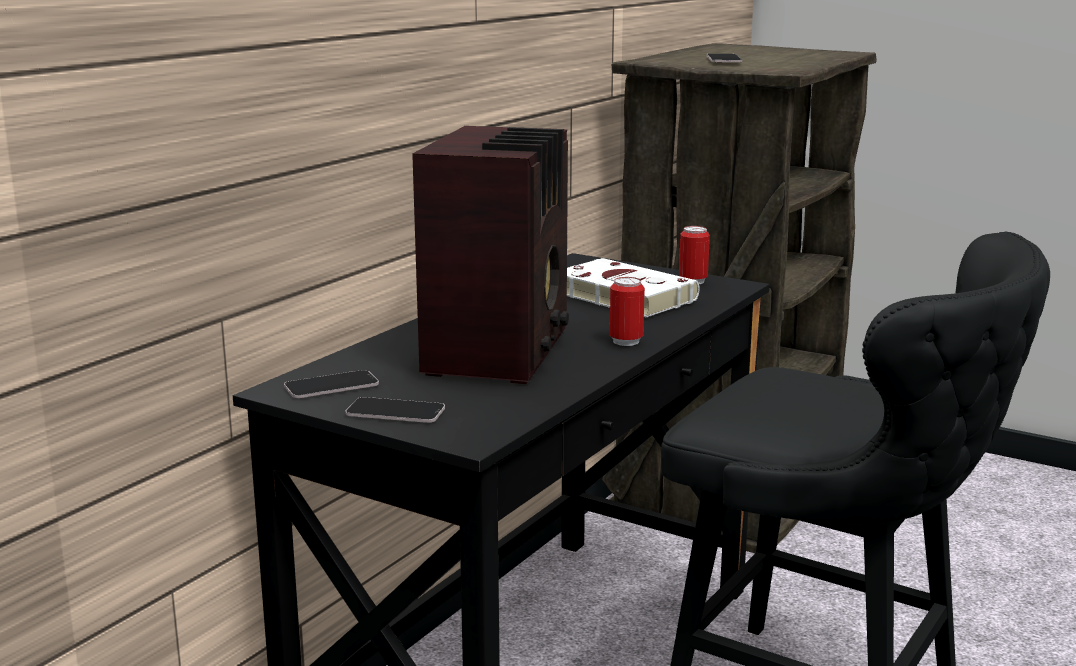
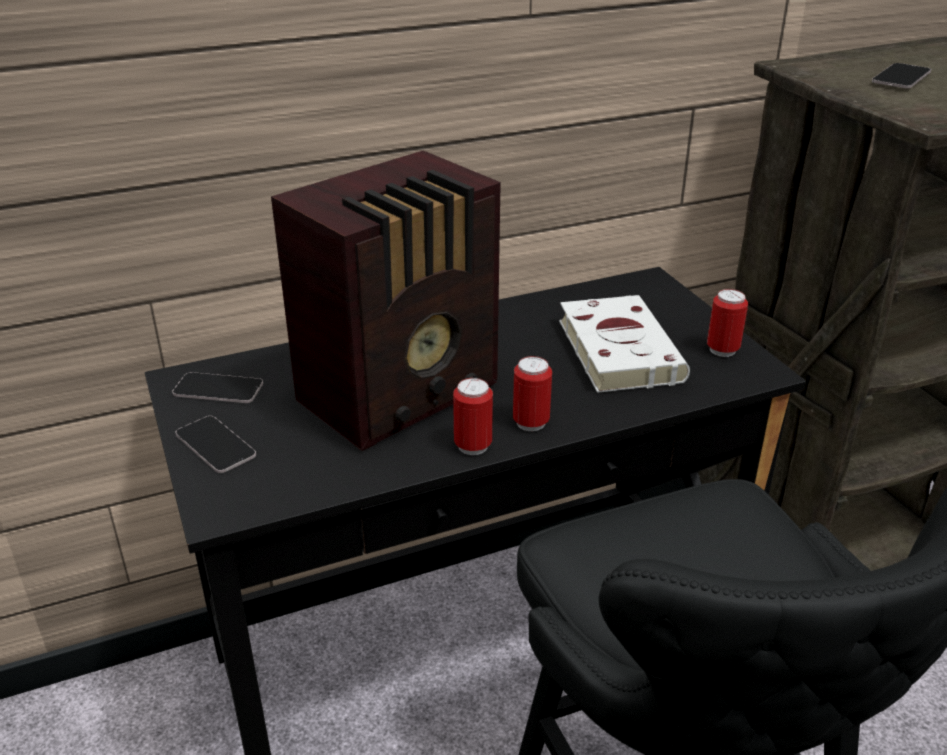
camera: 35 degrees right, 15 degrees up
none -> can [453,378,493,455]

